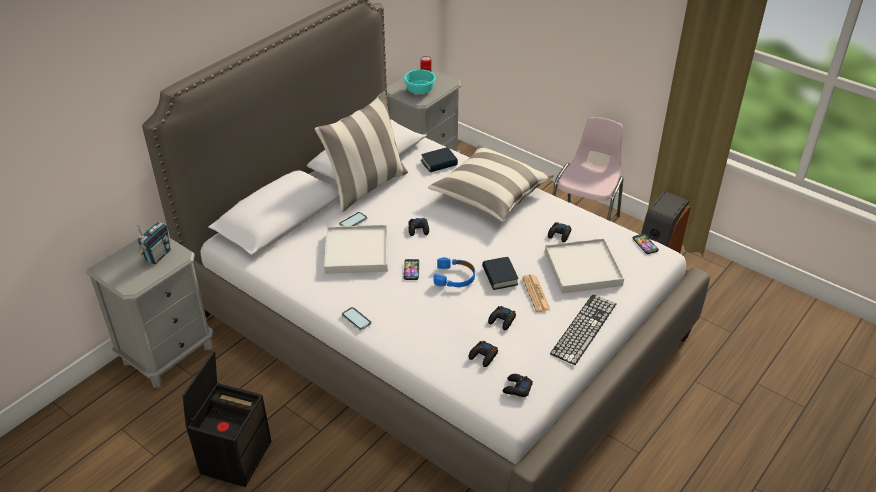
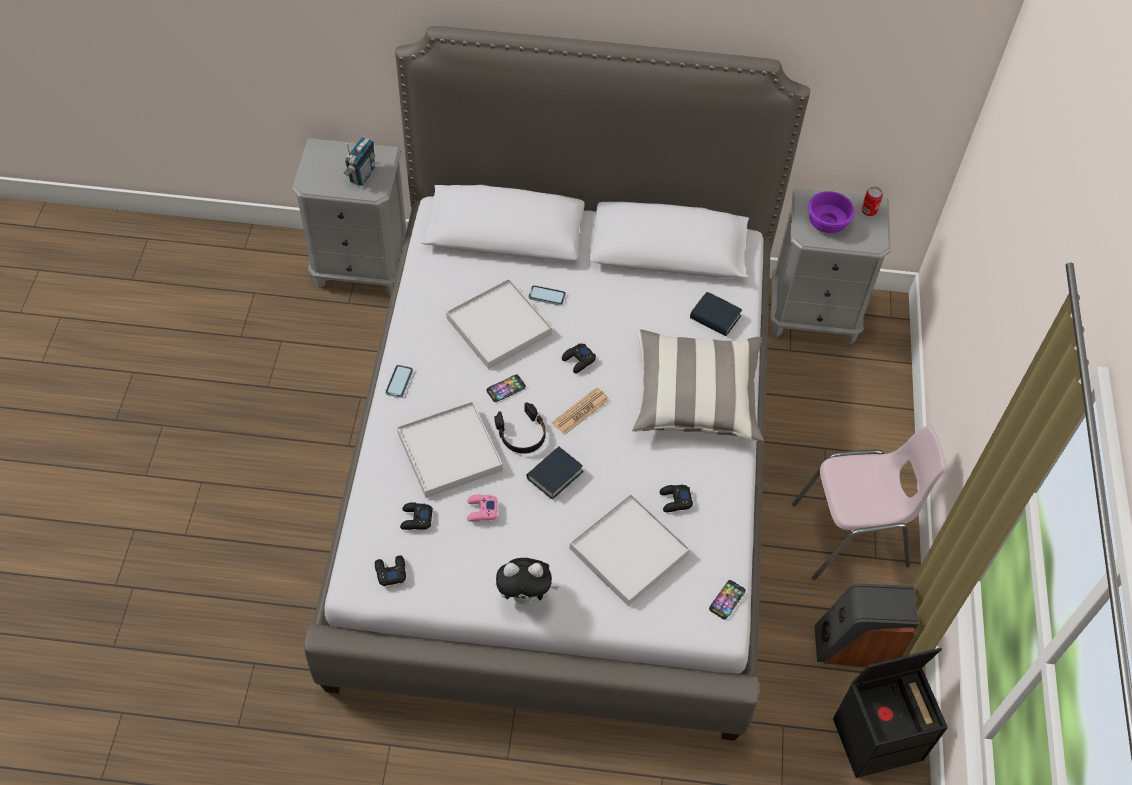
camera: 55 degrees right, 15 degrees up
radio [136,222,171,264] -> radio turned 60 degrees counterclockwise [343,137,375,186]
black storage box [182,350,271,487] -> black storage box moved to [833,648,948,778]
pillow [315,91,408,212] -> none
turquoise bowl [404,69,436,94] -> purple bowl [808,191,855,233]
blue headphones [434,257,475,287] -> black headphones [495,402,546,454]
black game controller [488,306,516,330] -> pink game controller [467,494,498,522]
newspaper [522,275,550,312] -> newspaper moved to [552,387,609,435]
keyboard [550,294,617,365] -> plush toy [496,558,559,605]
none -> white tray [397,401,503,498]

